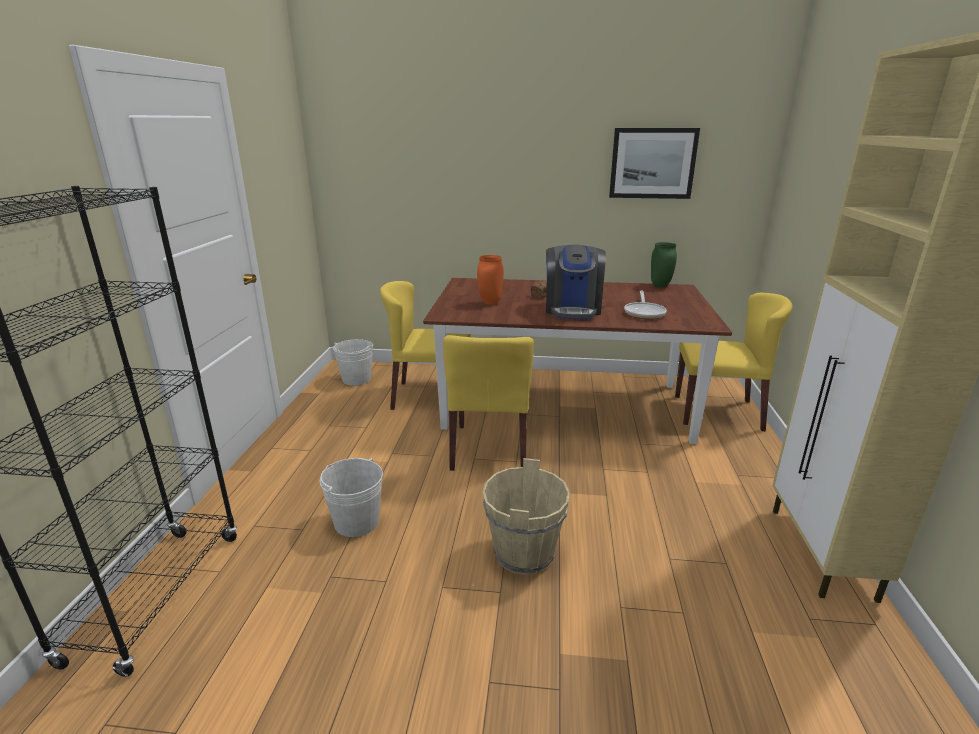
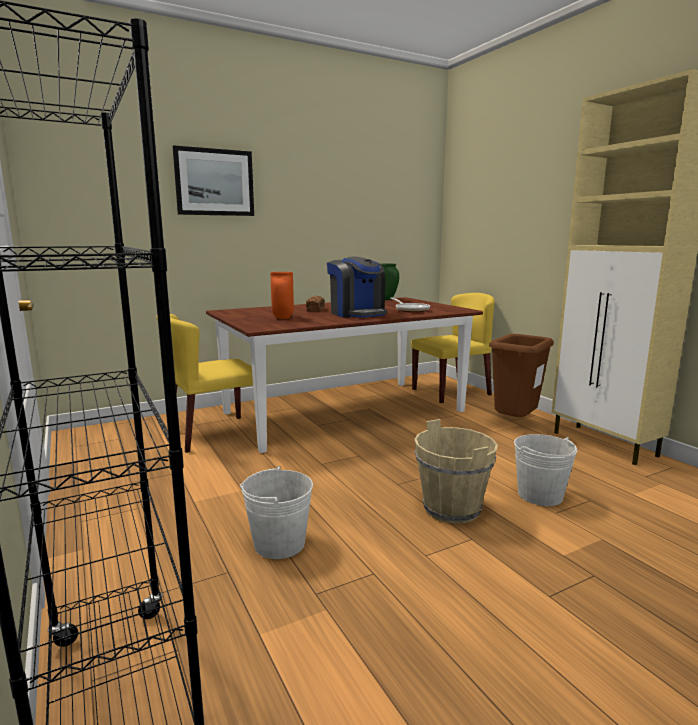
camera: 35 degrees left, 10 degrees down
white bucket [333,339,373,386] -> white bucket moved to [514,434,577,506]
yellow chair [443,335,534,471] -> none
picture [609,128,700,199] -> picture moved to [173,145,254,216]
none -> brown trash can [489,334,554,417]

